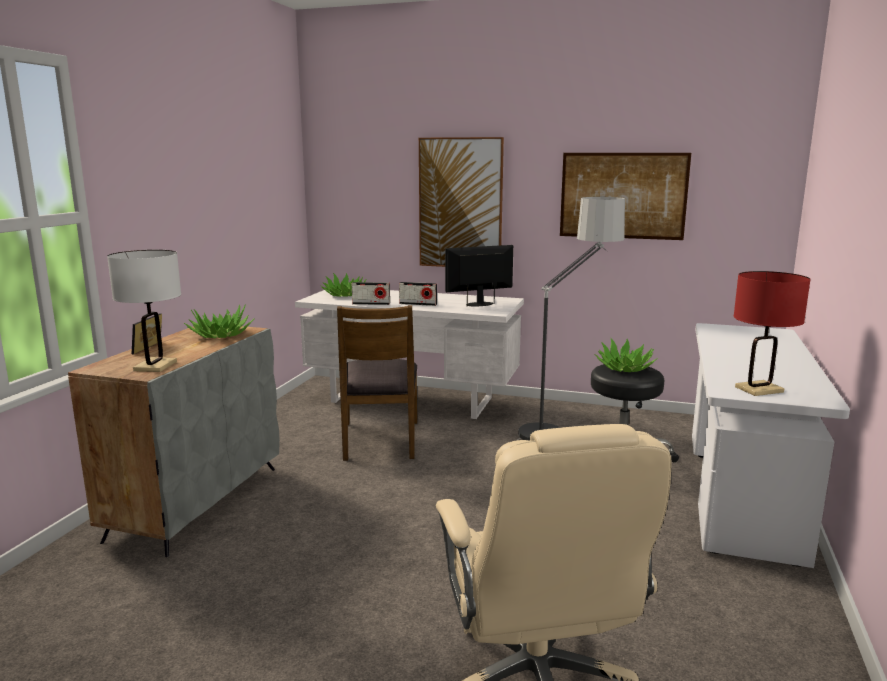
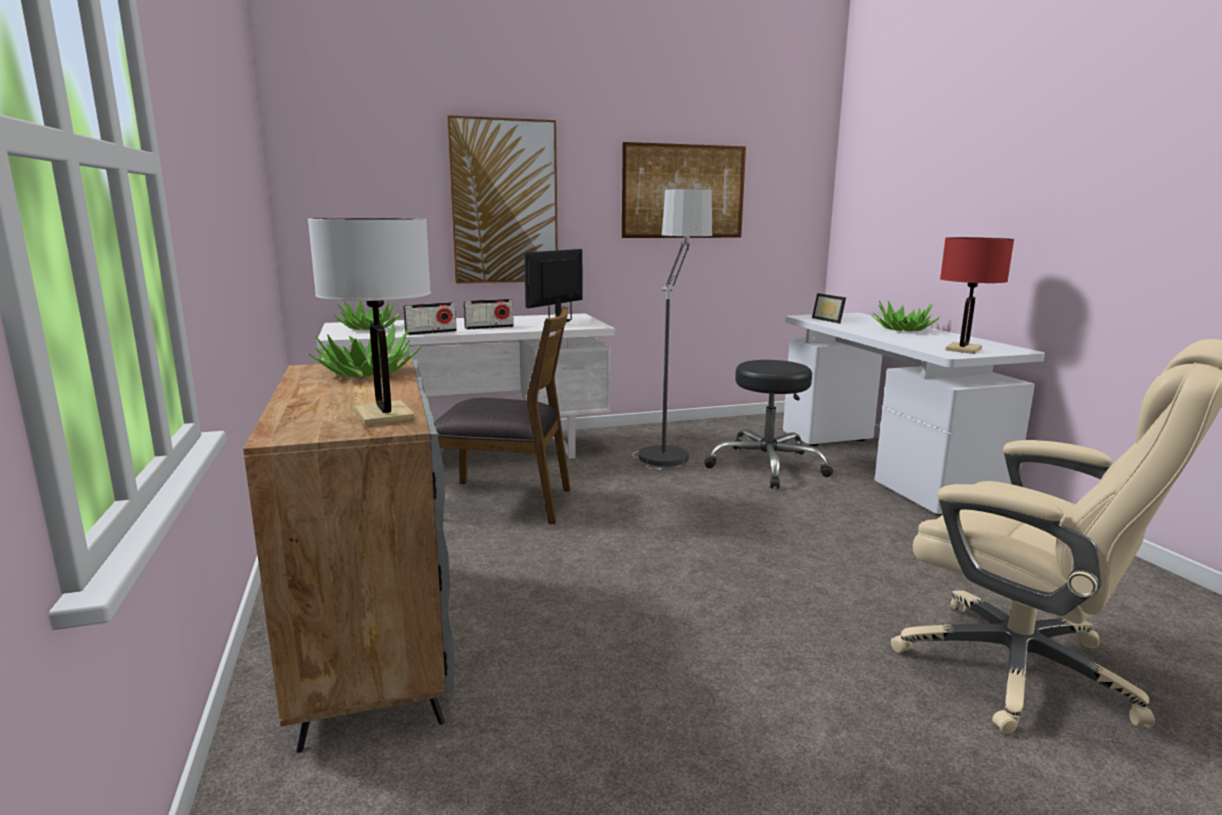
camera: 35 degrees left, 0 degrees up
picture frame [132,313,162,355] -> picture frame moved to [812,293,846,324]
brown chair [337,305,417,461] -> brown chair turned 45 degrees counterclockwise [434,306,571,524]
potted plant [594,338,658,372] -> potted plant moved to [871,301,940,331]

